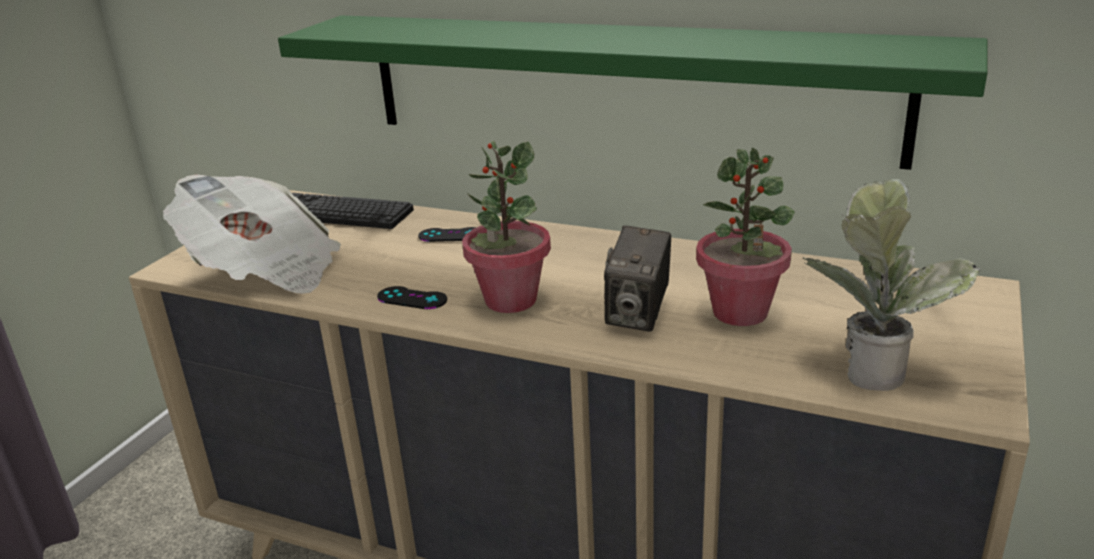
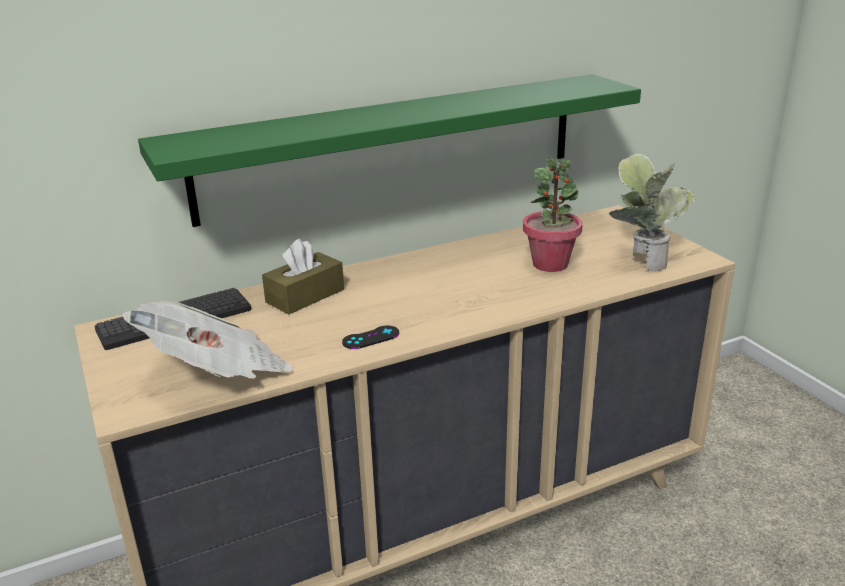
camera: 50 degrees left, 0 degrees up
black game controller [418,227,477,242] -> brown tissue box [262,238,344,314]
potted plant [462,141,551,313] -> none
camera [604,225,671,332] -> none

